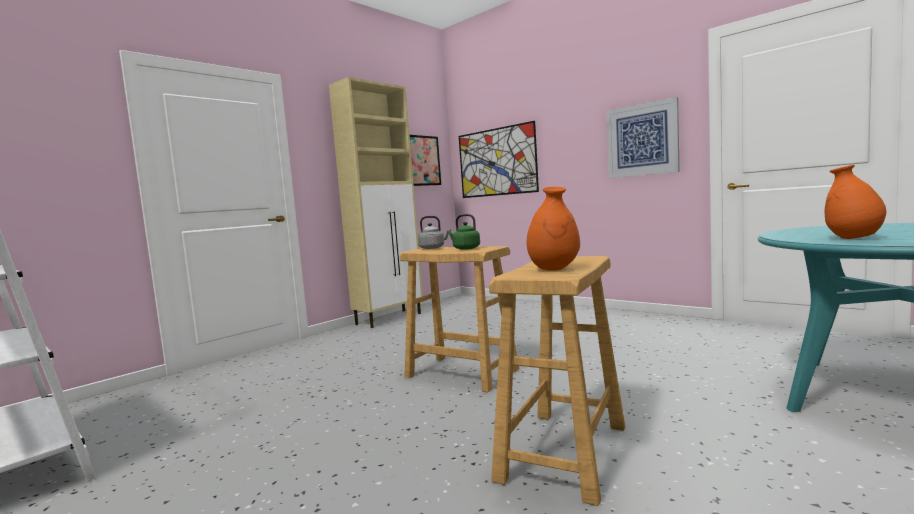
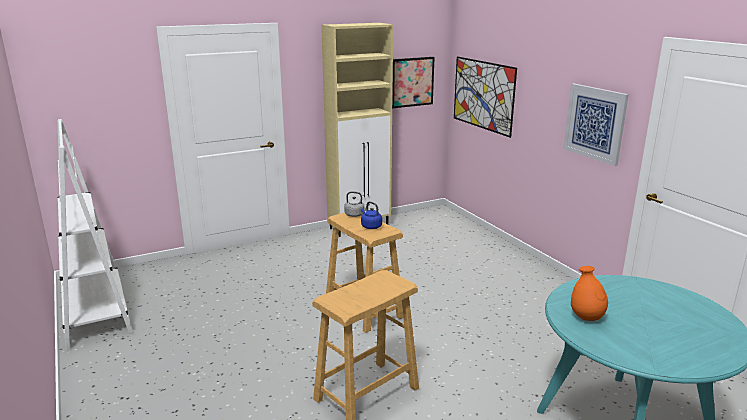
camera: 20 degrees right, 15 degrees up
green kettle [447,214,480,250] -> blue kettle [361,201,382,229]
orange vase [527,187,580,271] -> none

